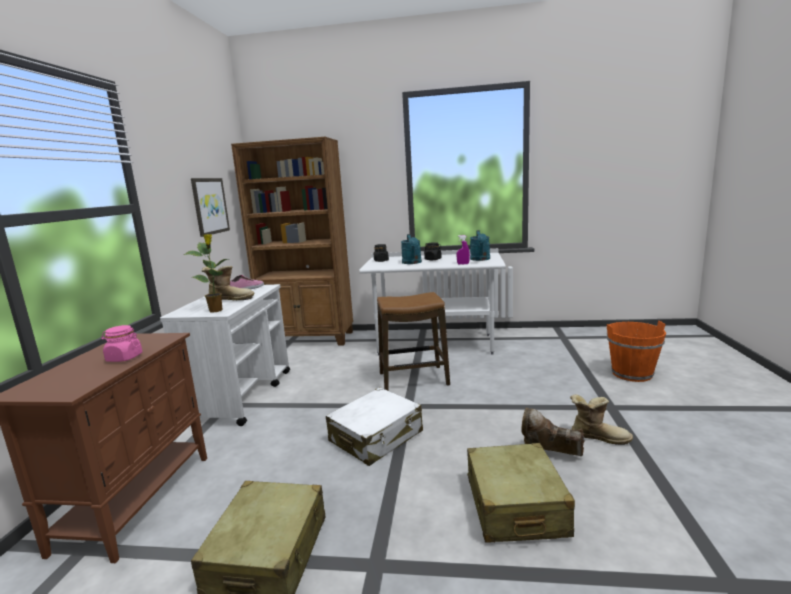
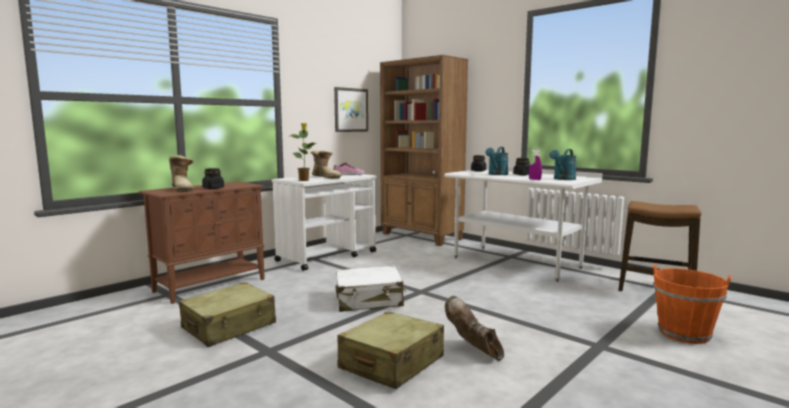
camera: 35 degrees right, 5 degrees down
pink jar [101,325,143,362] -> black jar [202,168,224,189]
stool [377,292,450,391] -> stool moved to [619,201,701,291]
boot [570,394,633,445] -> boot moved to [169,155,194,192]

